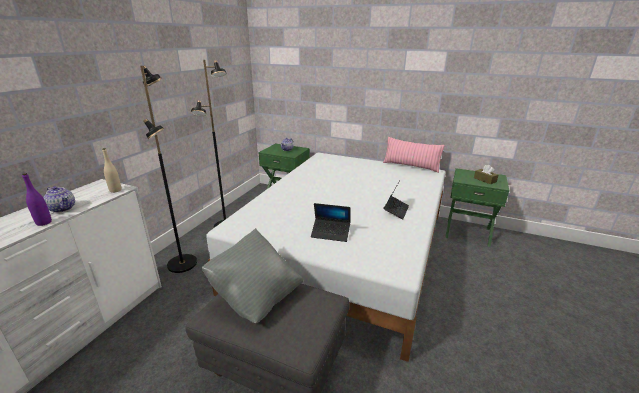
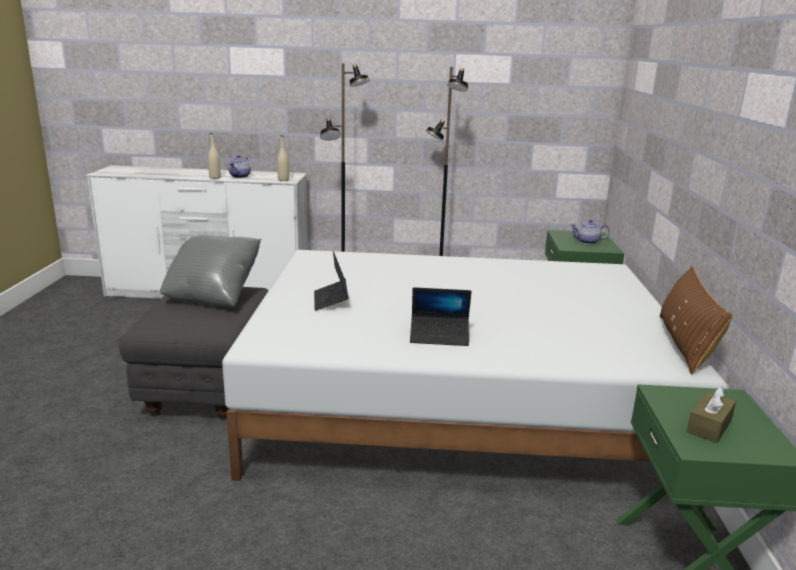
camera: 70 degrees right, 5 degrees down
purple bottle [22,173,52,226] -> beige bottle [208,133,221,179]
pink pillow [383,137,445,173] -> brown pillow [659,266,733,375]

